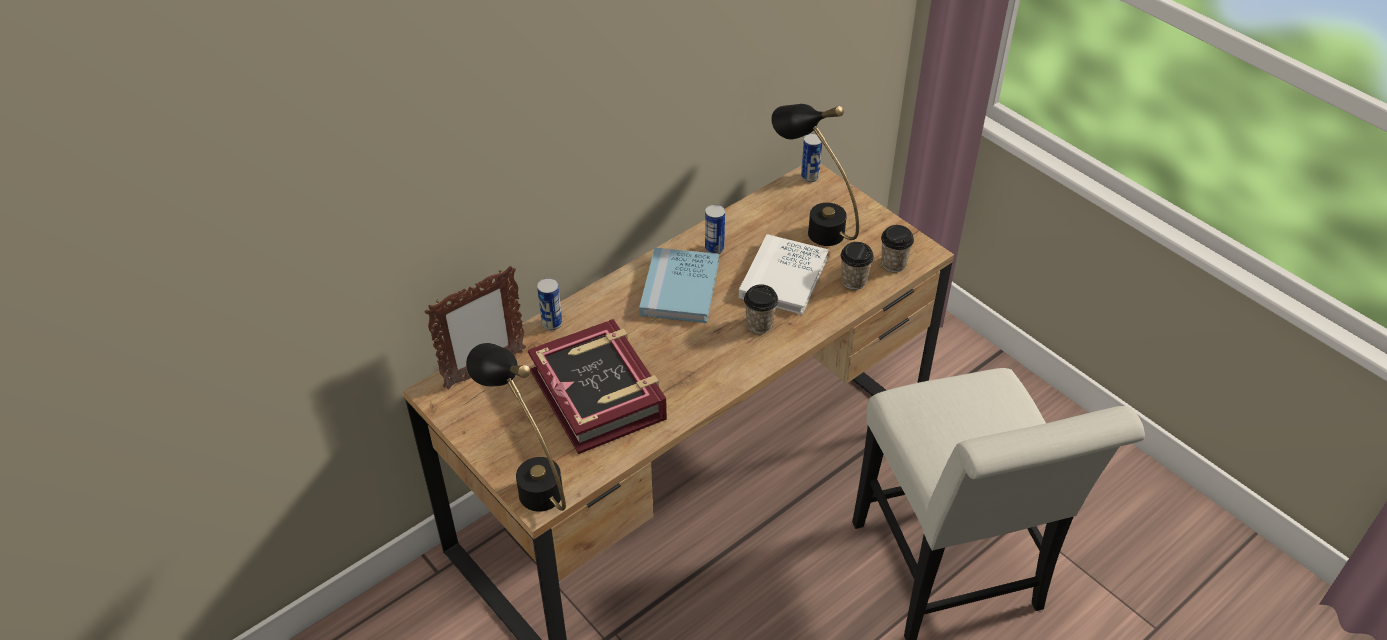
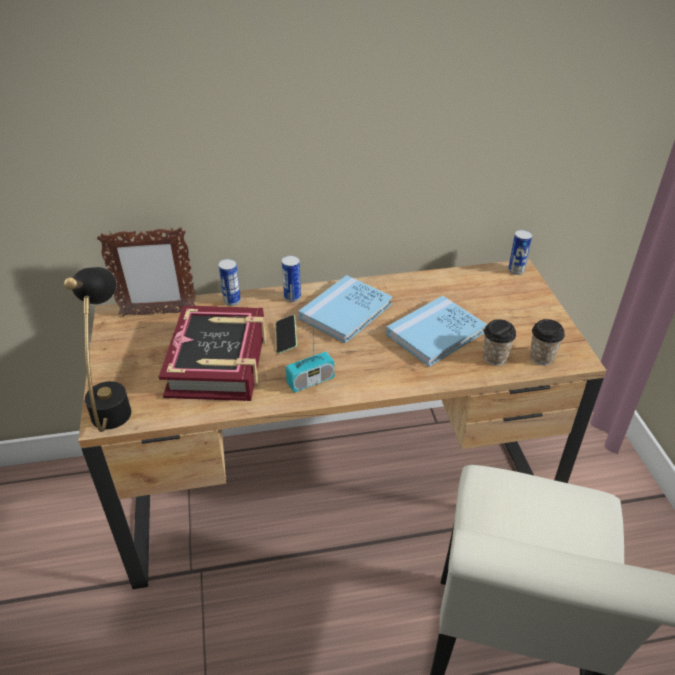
camera: 30 degrees right, 5 degrees down
can [705,204,725,254] -> can moved to [282,256,301,302]
white book [739,234,829,315] -> blue book [386,296,487,367]
cup [744,284,778,334] -> none
black table lamp [771,104,859,246] -> none
none -> phone [276,315,297,354]
none -> radio [286,328,334,392]

